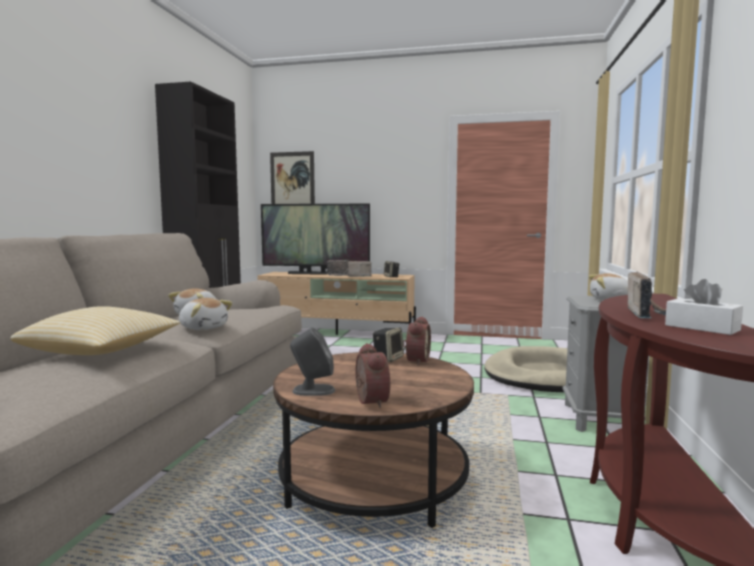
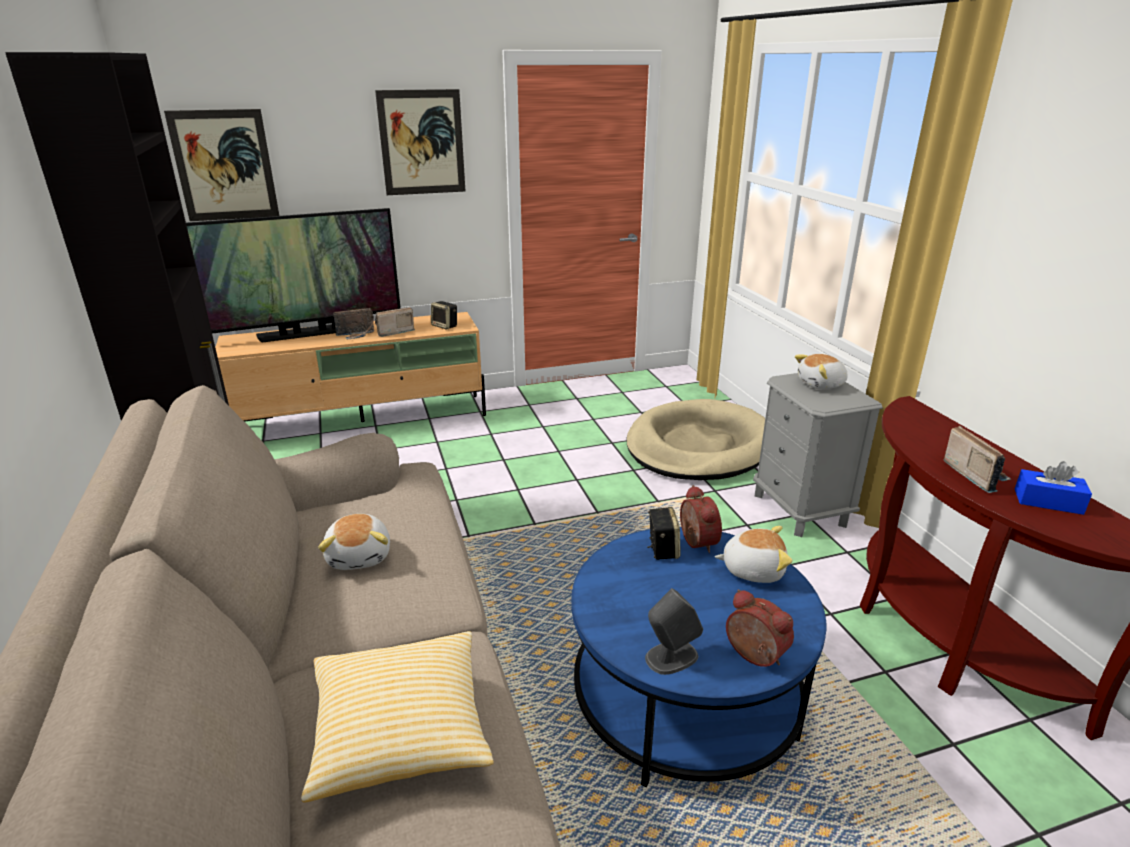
camera: 30 degrees left, 20 degrees up
plush toy [179,298,233,330] -> plush toy moved to [715,526,792,583]
brown coffee table [273,352,474,528] -> blue coffee table [571,527,826,787]
white tissue box [665,279,743,335] -> blue tissue box [1015,461,1092,515]
none -> picture [375,89,465,195]

